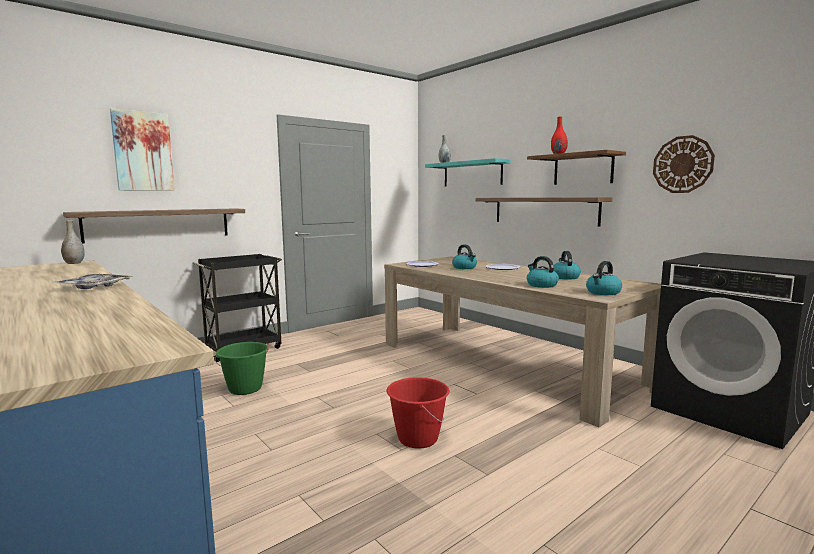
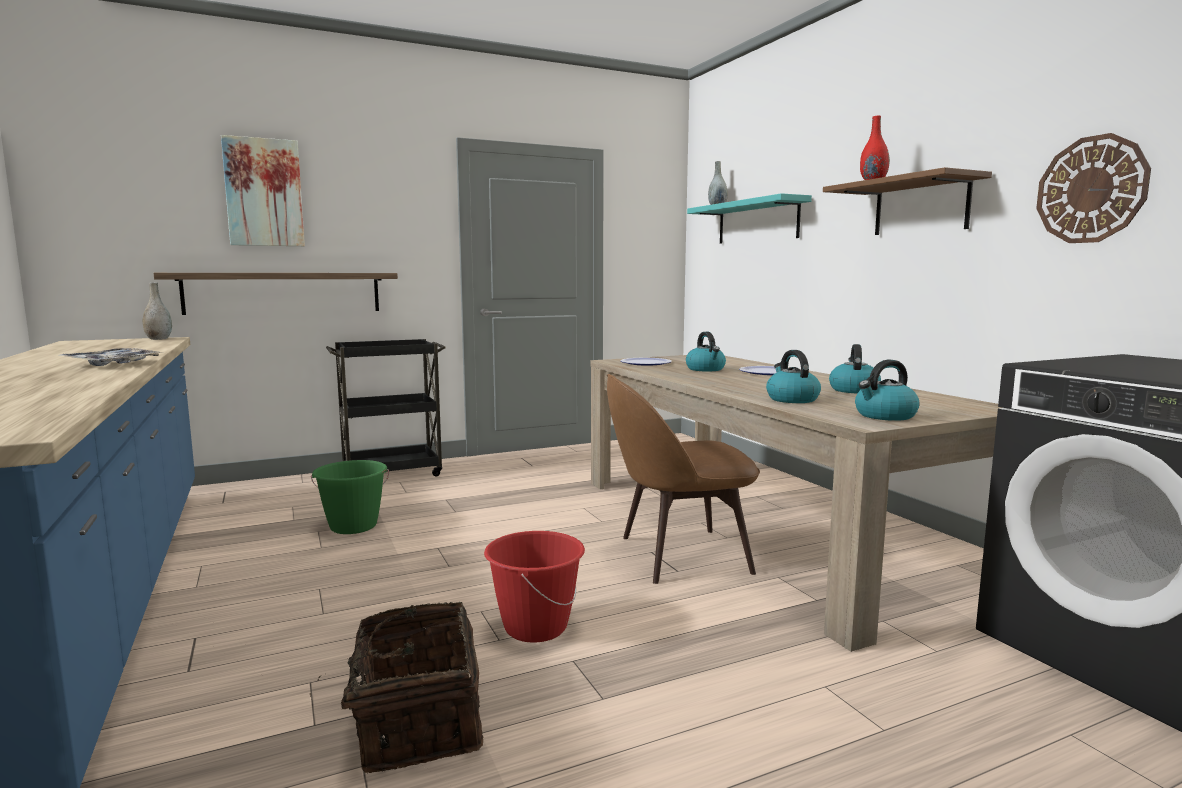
camera: 15 degrees right, 0 degrees up
shelf [475,197,613,226] -> none
none -> basket [310,602,483,774]
none -> brown chair [607,374,760,584]

